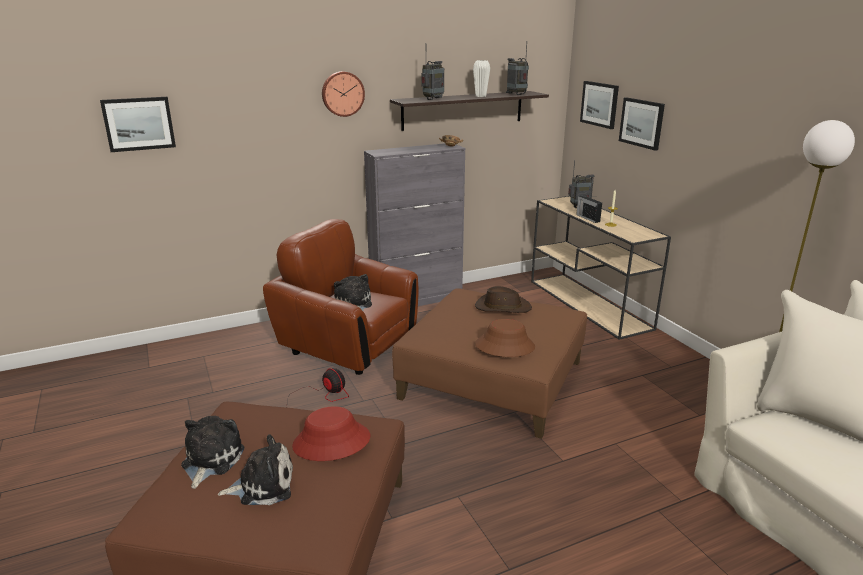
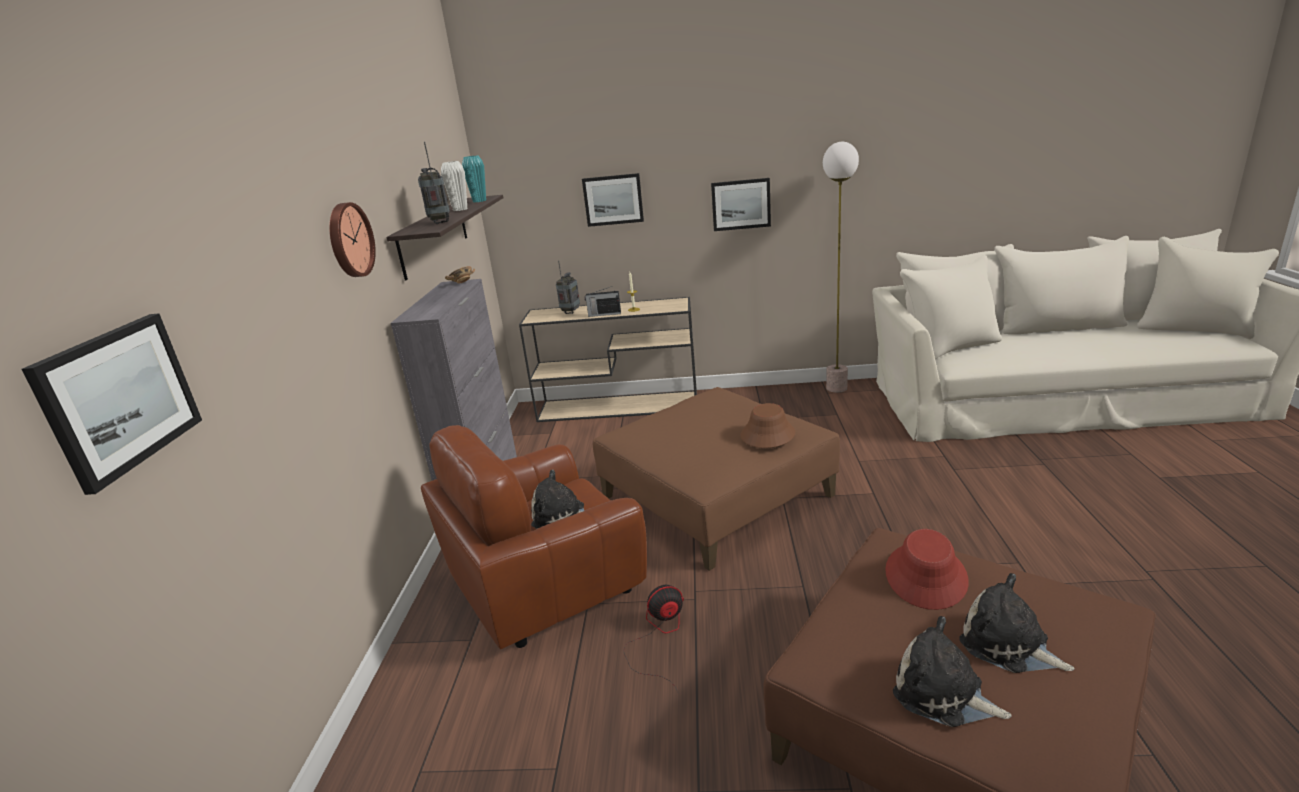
camera: 60 degrees left, 0 degrees up
plush toy [218,434,293,505] -> plush toy turned 60 degrees counterclockwise [959,573,1074,673]
brown hat [475,286,532,313] -> none
radio [506,42,529,95] -> turquoise vase [462,155,486,202]
picture [580,81,619,129] -> picture moved to [711,178,771,231]

